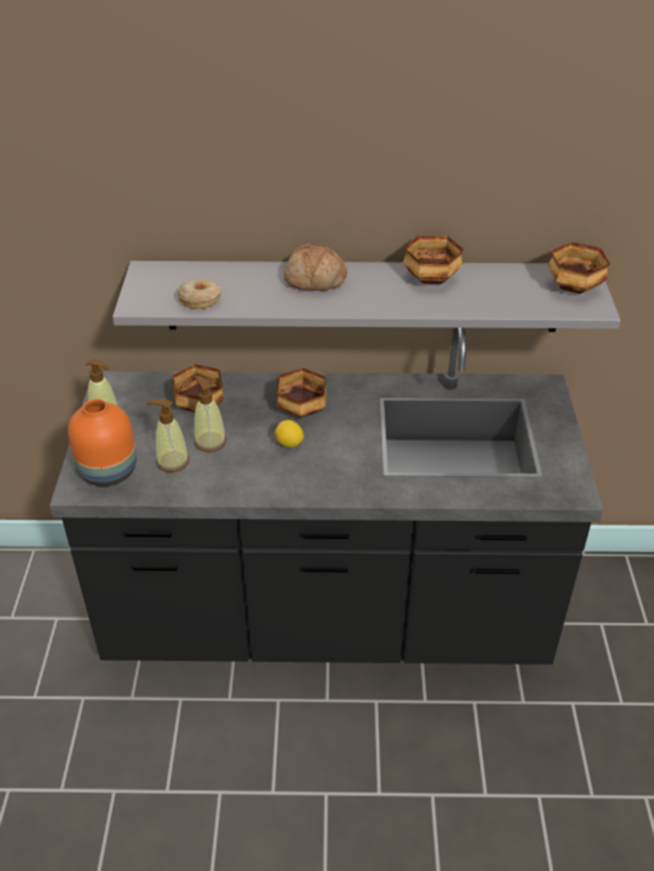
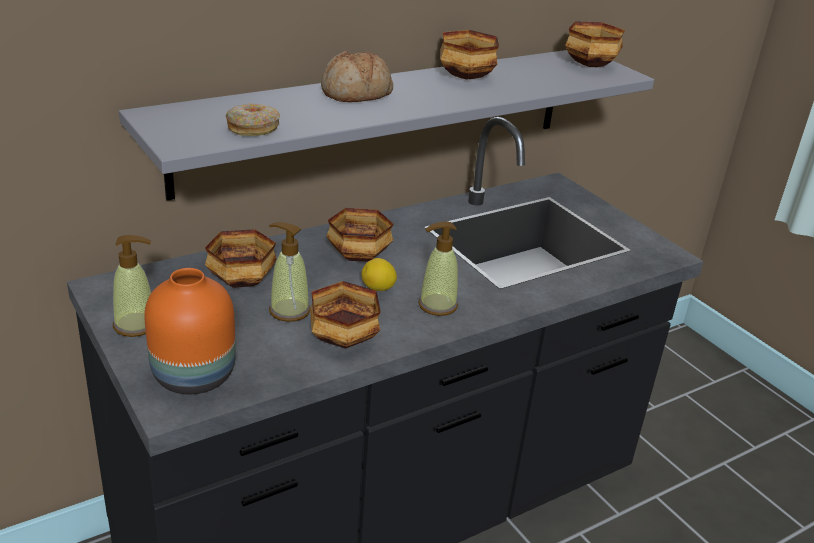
camera: 35 degrees left, 10 degrees down
soap dispenser [146,399,189,472] -> soap dispenser moved to [418,221,459,316]
none -> bowl [310,281,380,349]

